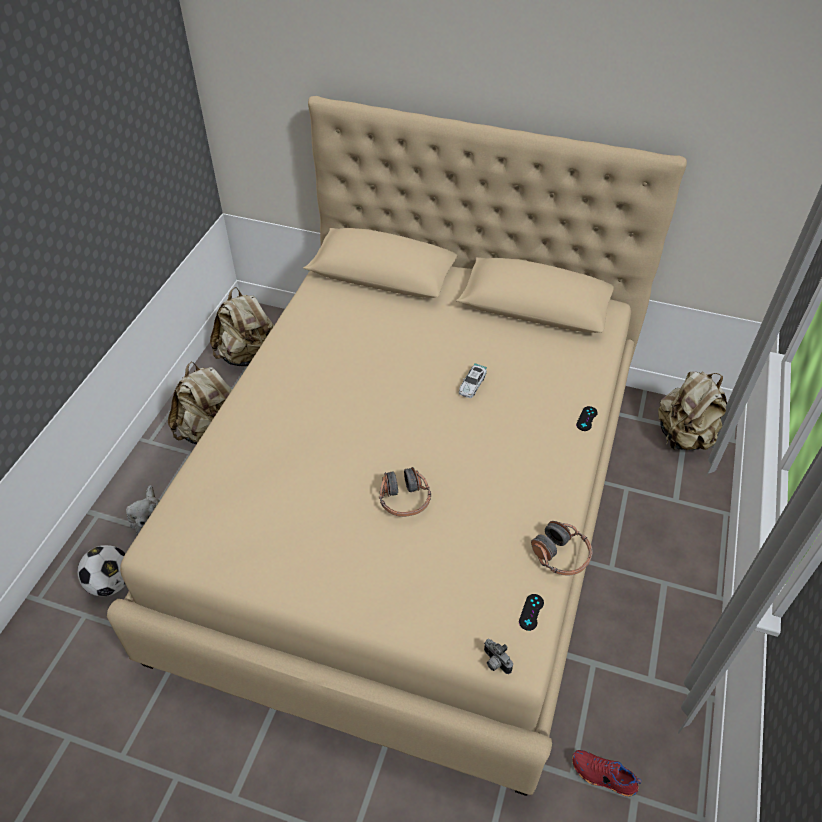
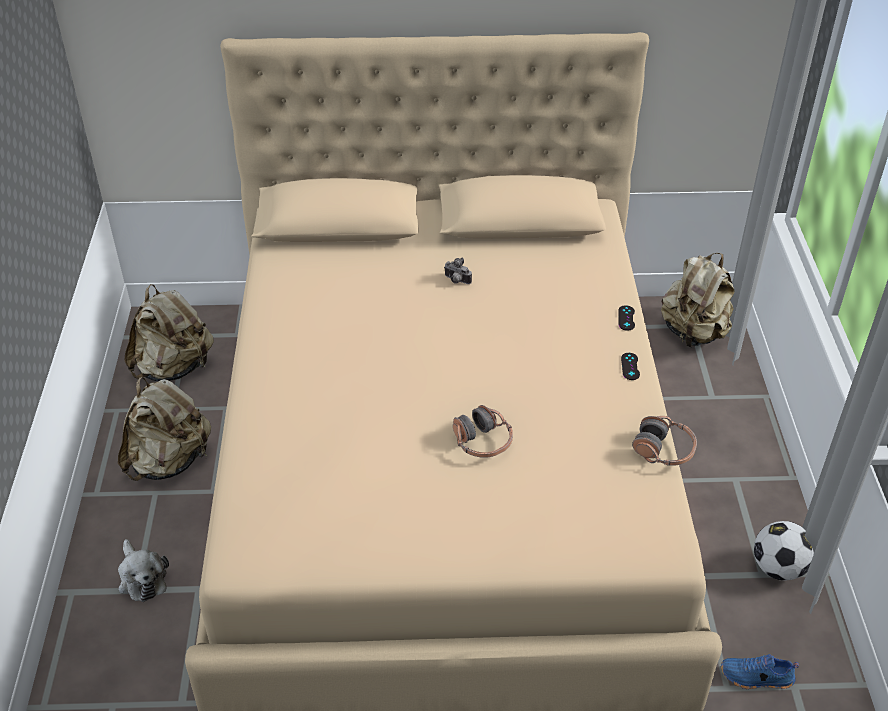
camera: 20 degrees left, 5 degrees down
football [77,545,126,596] -> football moved to [754,521,814,581]
toy car [459,363,487,398] -> none
camera [484,639,513,674] -> camera moved to [445,258,472,284]
black game controller [519,594,544,631] -> black game controller moved to [621,353,640,380]
red shoe [572,750,642,797] -> blue shoe [721,654,799,689]

